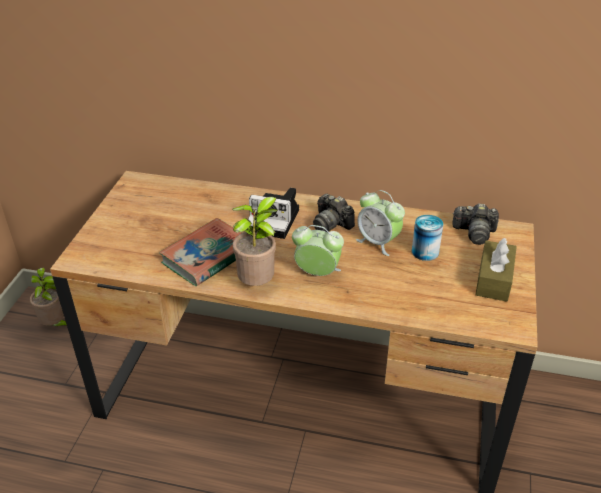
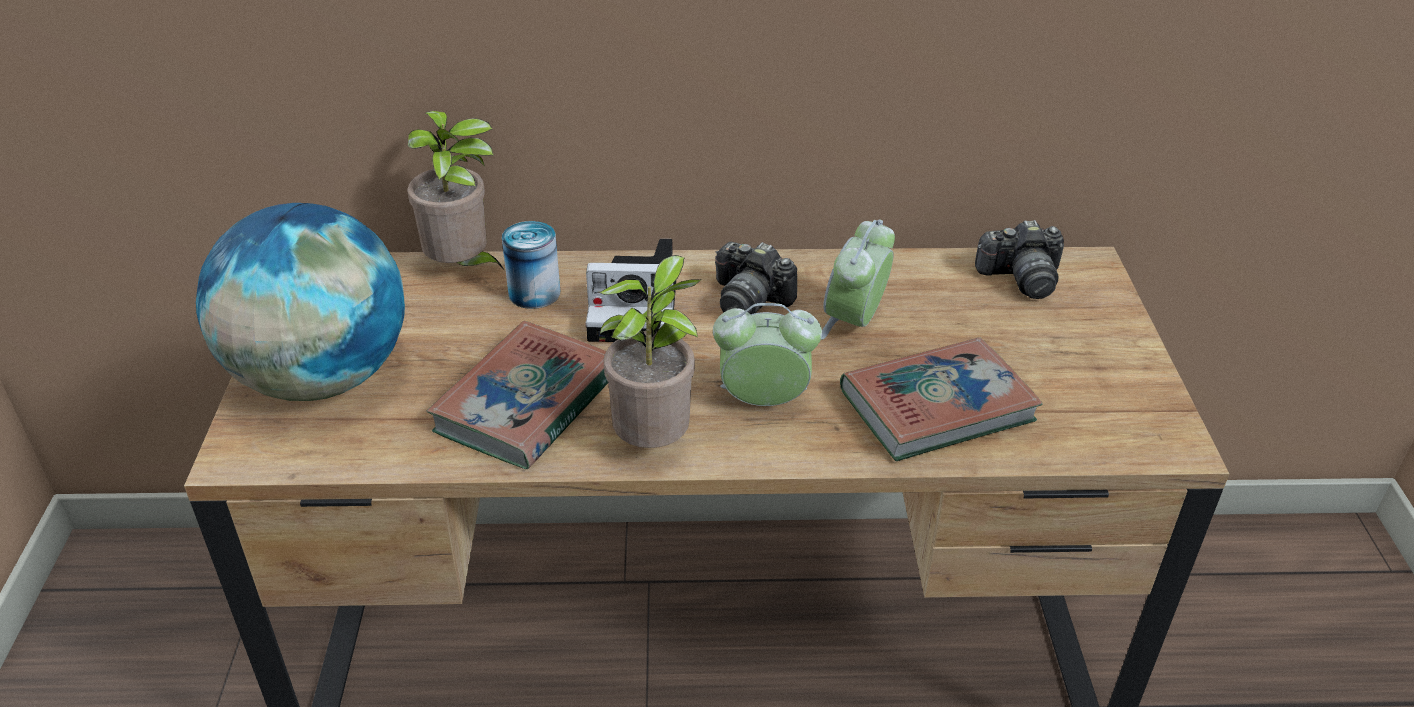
camera: 15 degrees left, 0 degrees up
potted plant [30,267,67,326] -> potted plant moved to [407,111,503,268]
alarm clock [356,190,405,256] -> alarm clock turned 90 degrees clockwise [821,220,895,340]
can [412,215,443,261] -> can moved to [502,221,560,309]
brown tissue box [475,238,517,302] -> none
none -> globe [196,203,405,401]
none -> book [840,337,1043,461]

